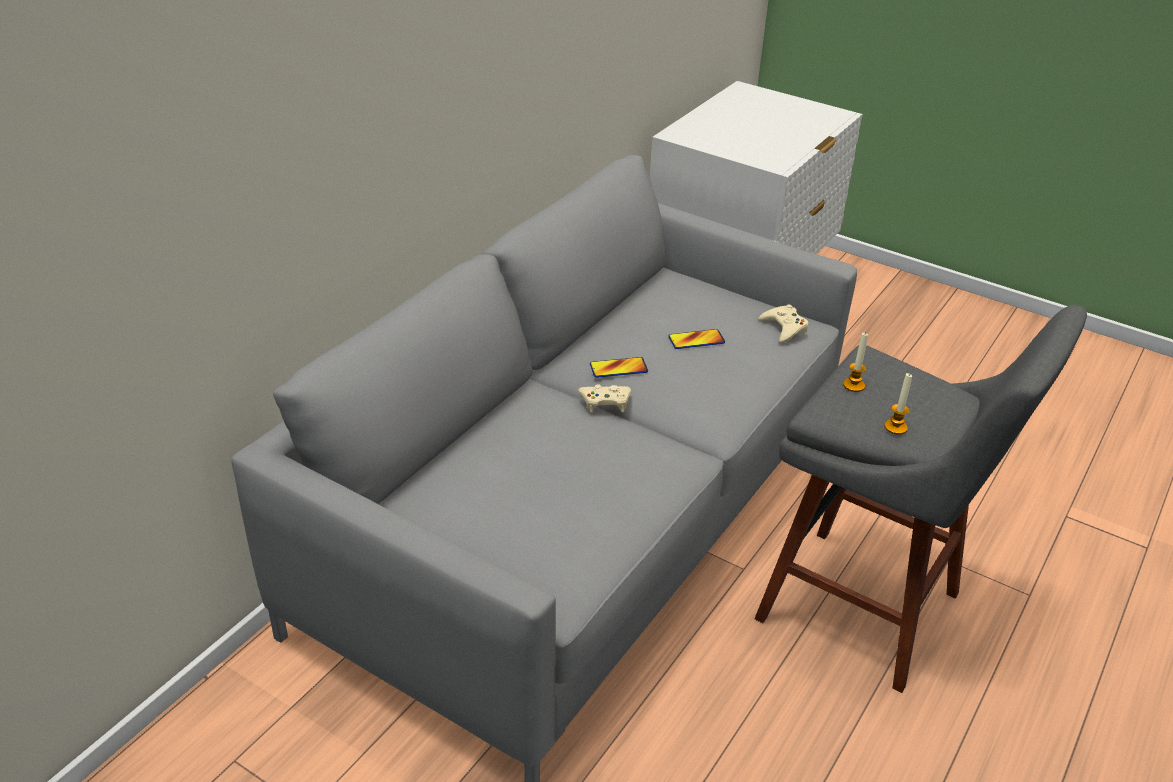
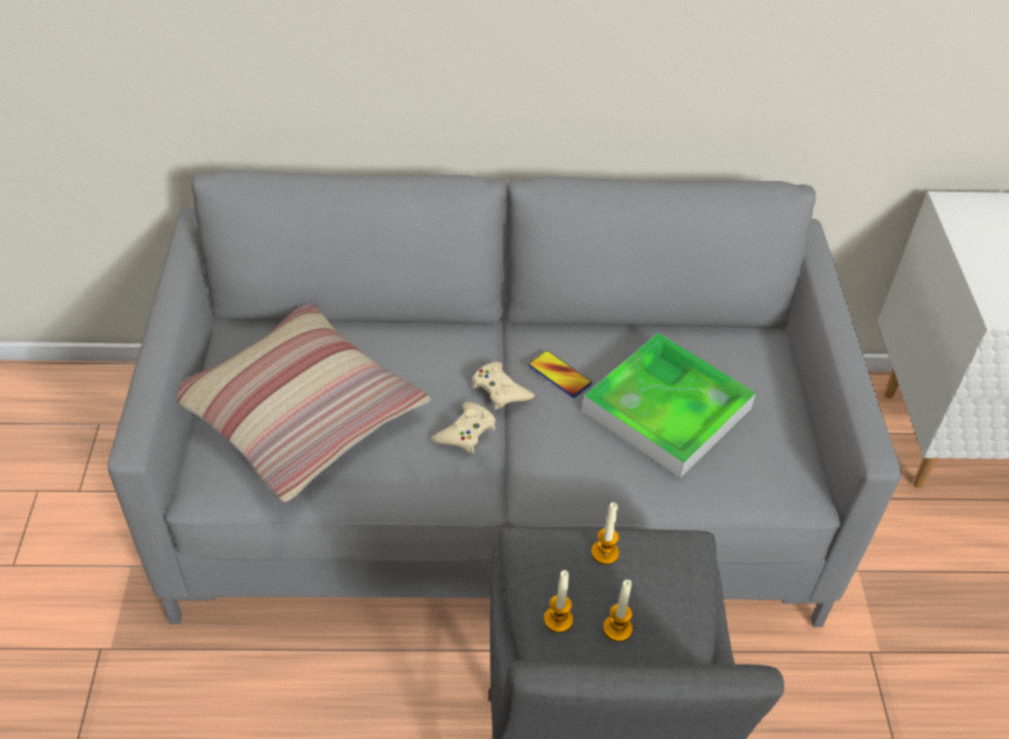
camera: 55 degrees right, 10 degrees up
phone [668,329,725,349] -> tray [582,333,756,478]
beige game controller [758,305,808,343] -> beige game controller moved to [431,402,496,453]
none -> pillow [178,303,431,502]
none -> candle [603,580,633,642]

